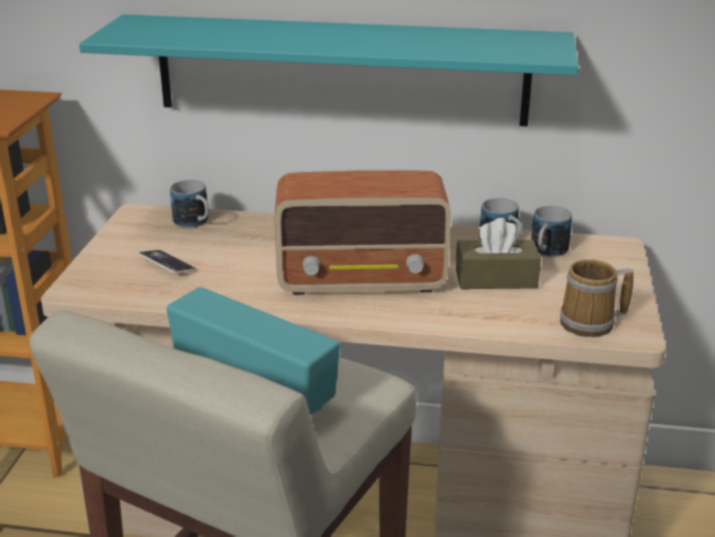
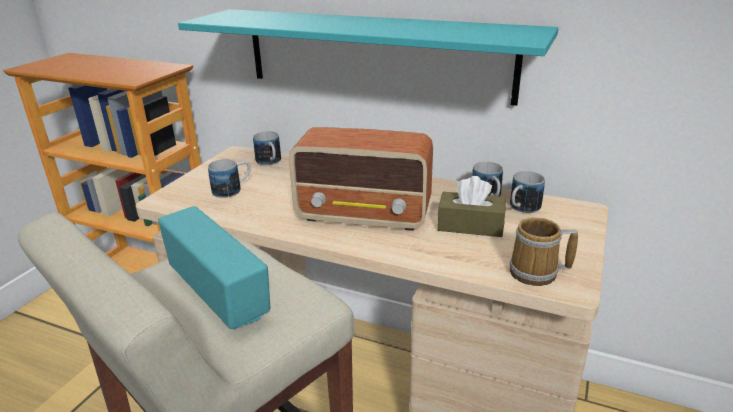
camera: 15 degrees right, 0 degrees up
phone [138,250,197,274] -> mug [208,159,251,198]

